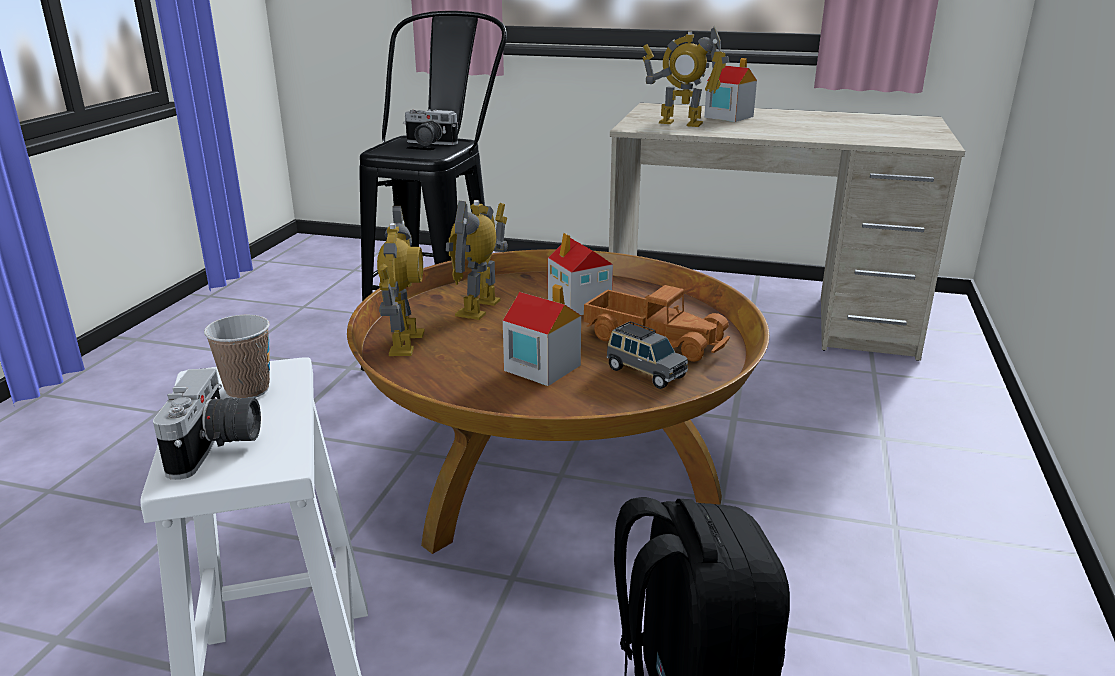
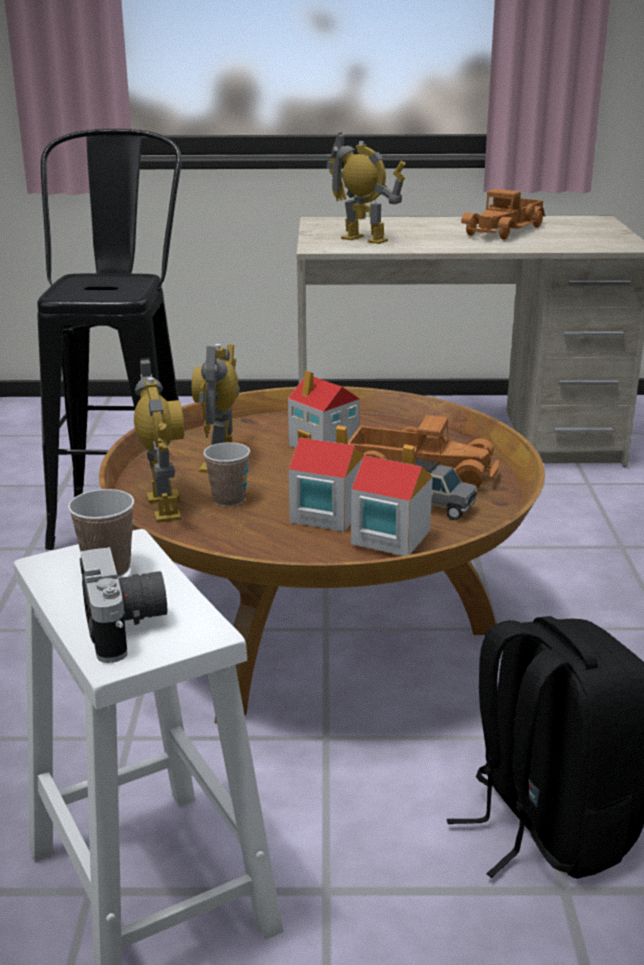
camera: 15 degrees left, 0 degrees up
camera [403,109,458,146] -> none
toy robot [642,25,729,127] -> toy robot turned 150 degrees counterclockwise [326,132,405,244]
toy house [704,58,757,122] -> toy house moved to [351,444,433,556]
none -> cup [203,443,250,507]
none -> toy truck [461,189,546,240]

